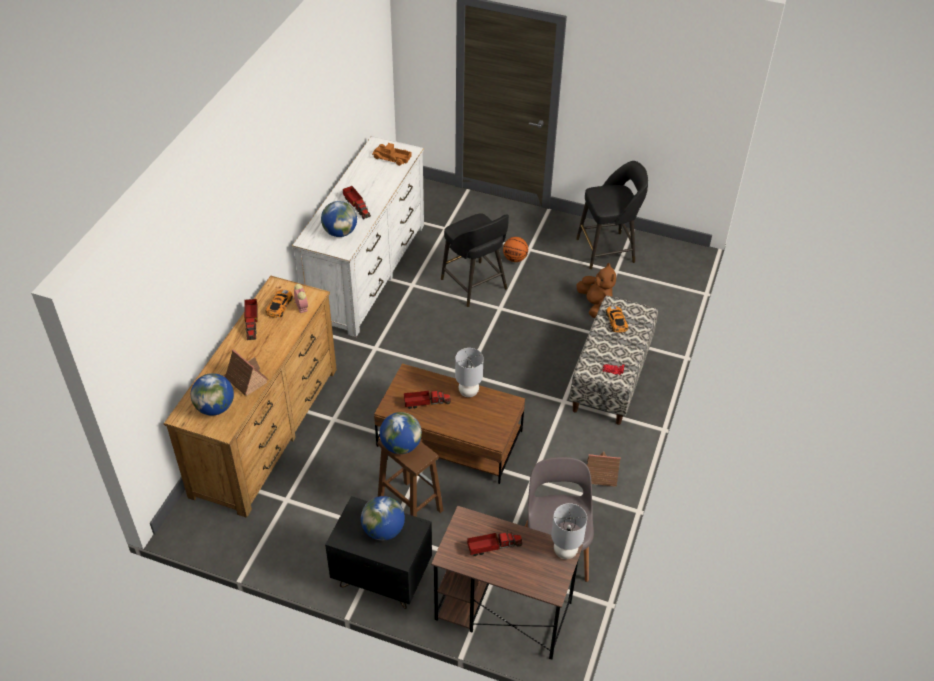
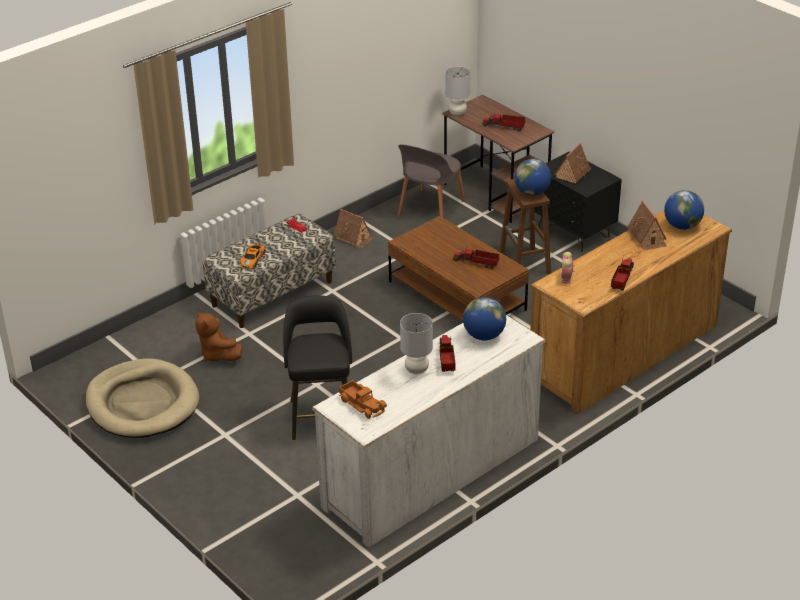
camera: 150 degrees left, 10 degrees down
toy car [265,290,293,318] -> none
globe [361,496,405,541] -> toy house [554,143,591,184]
grey table lamp [455,348,484,397] -> grey table lamp moved to [400,313,433,374]
basketball [503,237,528,262] -> none
black stool [576,161,648,269] -> beige dog bed [86,359,199,438]
brown plush toy [577,263,616,318] -> brown plush toy turned 45 degrees counterclockwise [195,312,243,362]

